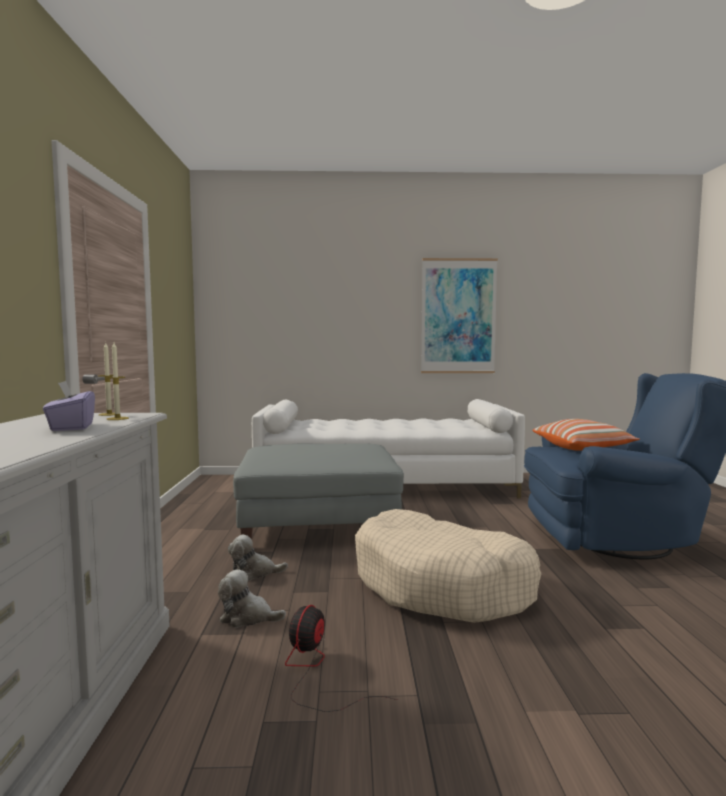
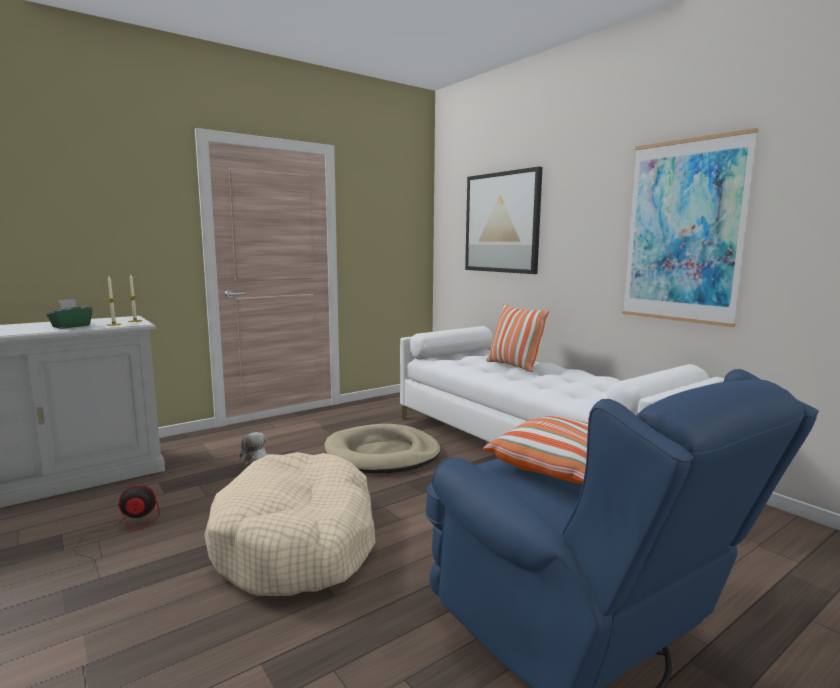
camera: 55 degrees right, 5 degrees up
purple tissue box [43,381,95,431] -> green tissue box [47,299,93,329]
plush toy [218,569,286,628] -> none
grey ottoman [233,443,404,539] -> beige dog bed [324,424,441,473]
none -> picture [465,167,542,274]
none -> pillow [487,303,549,372]

